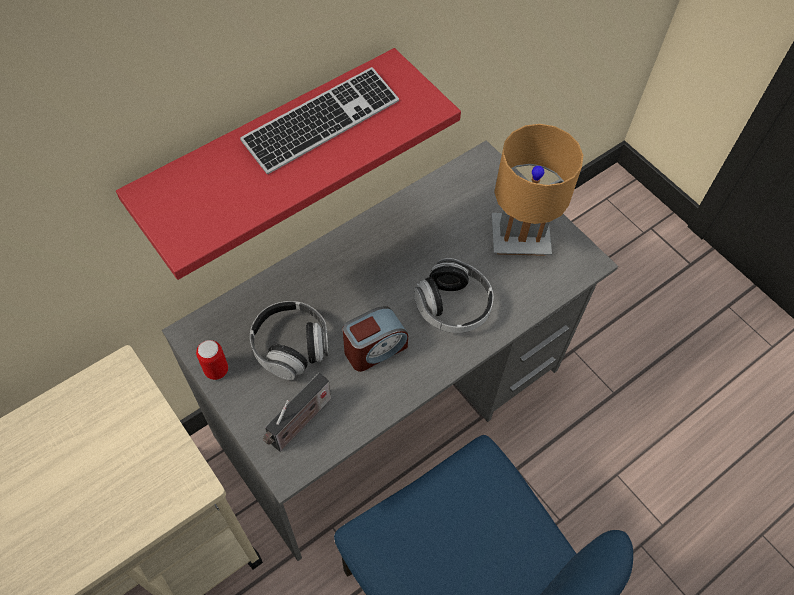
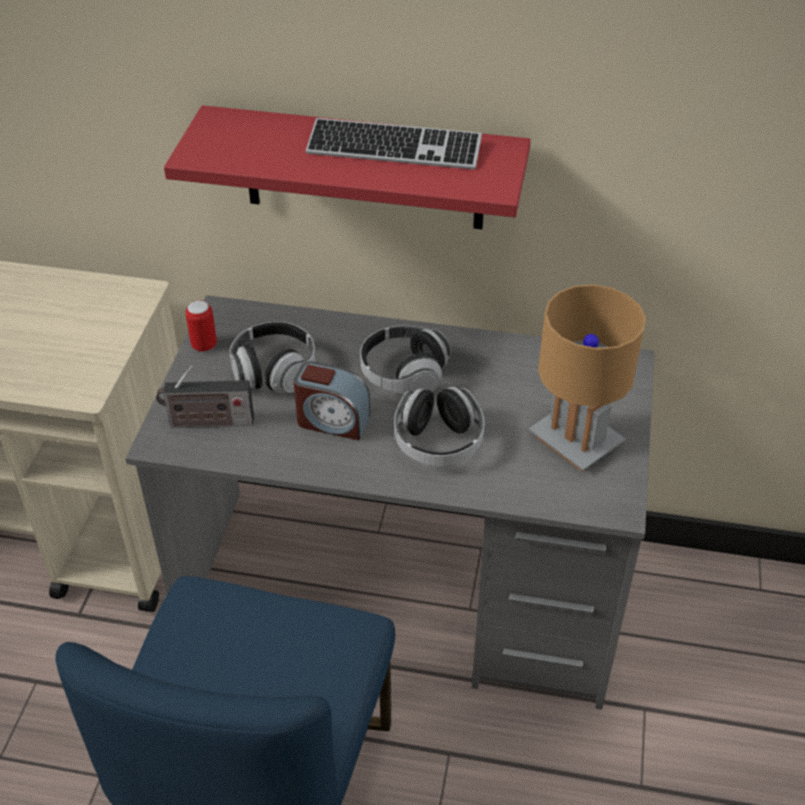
camera: 50 degrees right, 15 degrees down
none -> headphones [360,325,451,394]

